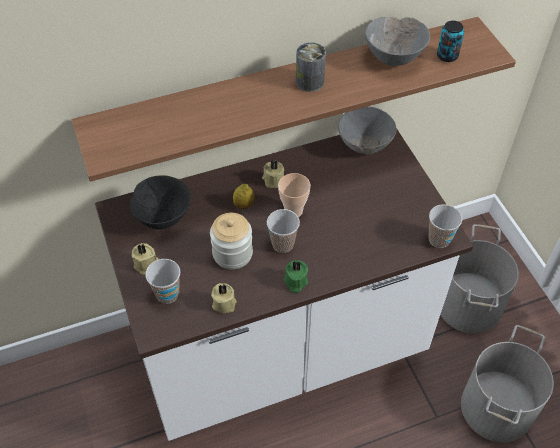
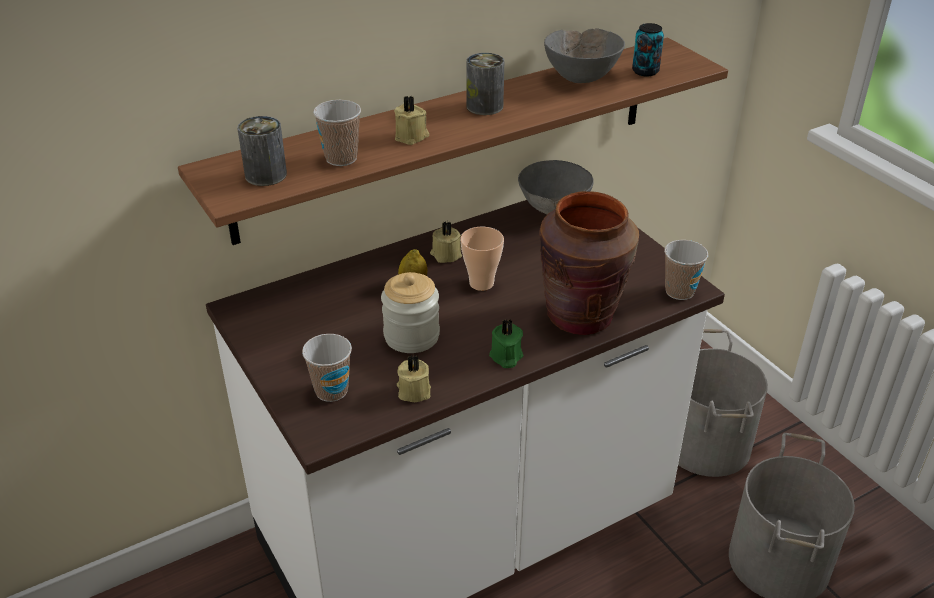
camera: 10 degrees left, 15 degrees down
black bowl [130,176,191,229] -> none
beige candle [132,243,159,275] -> beige candle moved to [394,96,429,145]
cup [267,209,300,253] -> cup moved to [313,100,361,166]
none -> can [237,116,287,186]
none -> brown vase [539,191,639,335]

